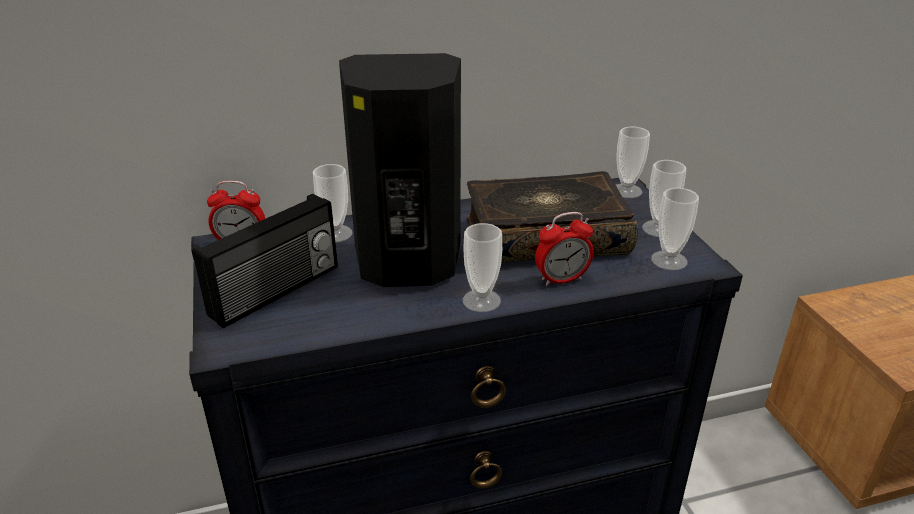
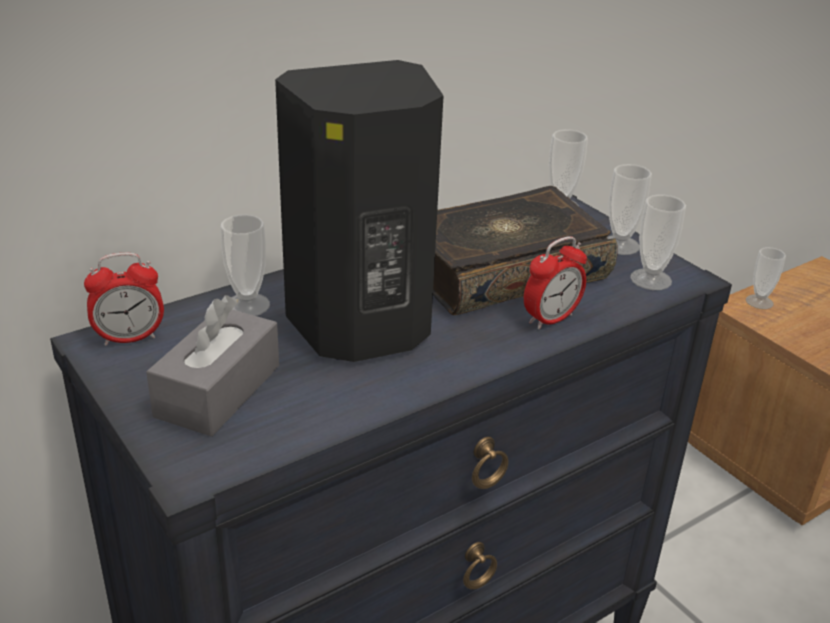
camera: 20 degrees left, 0 degrees up
radio [192,194,338,329] -> grey tissue box [146,295,279,437]
cup [463,223,502,312] -> cup moved to [746,247,786,309]

